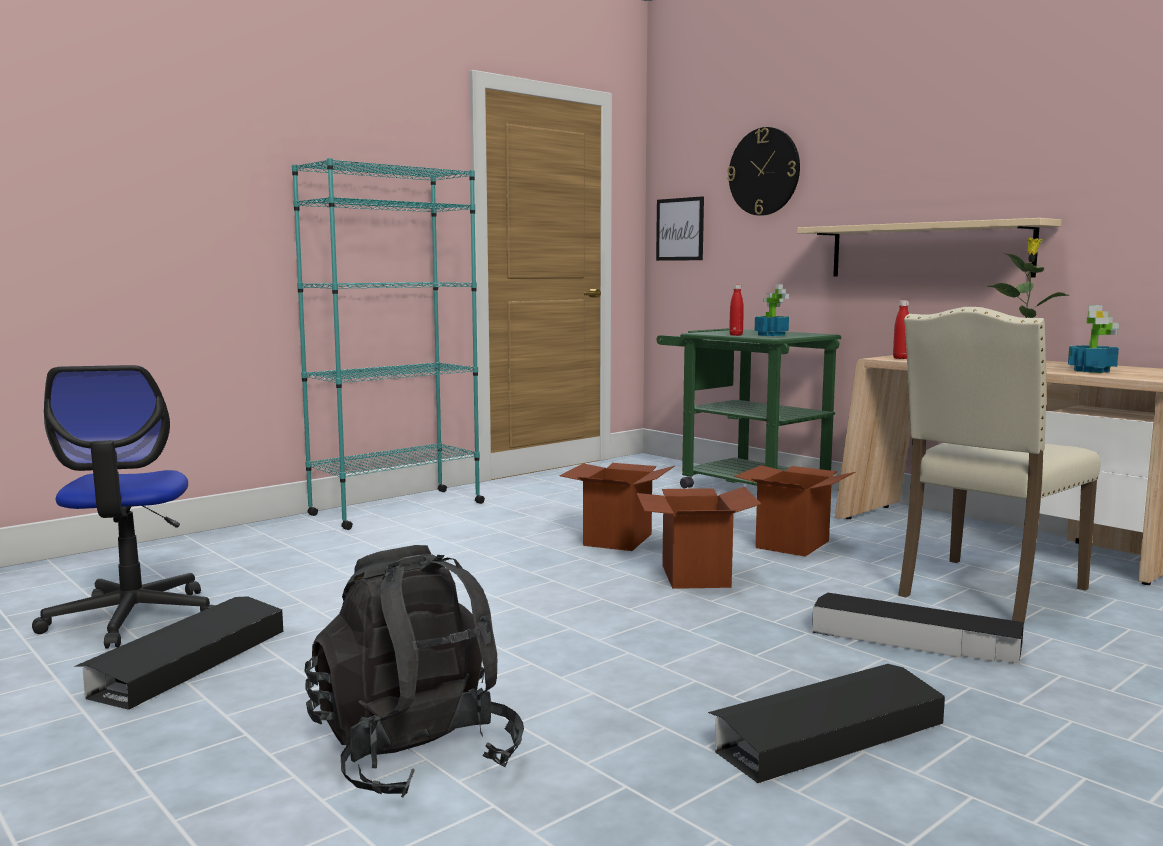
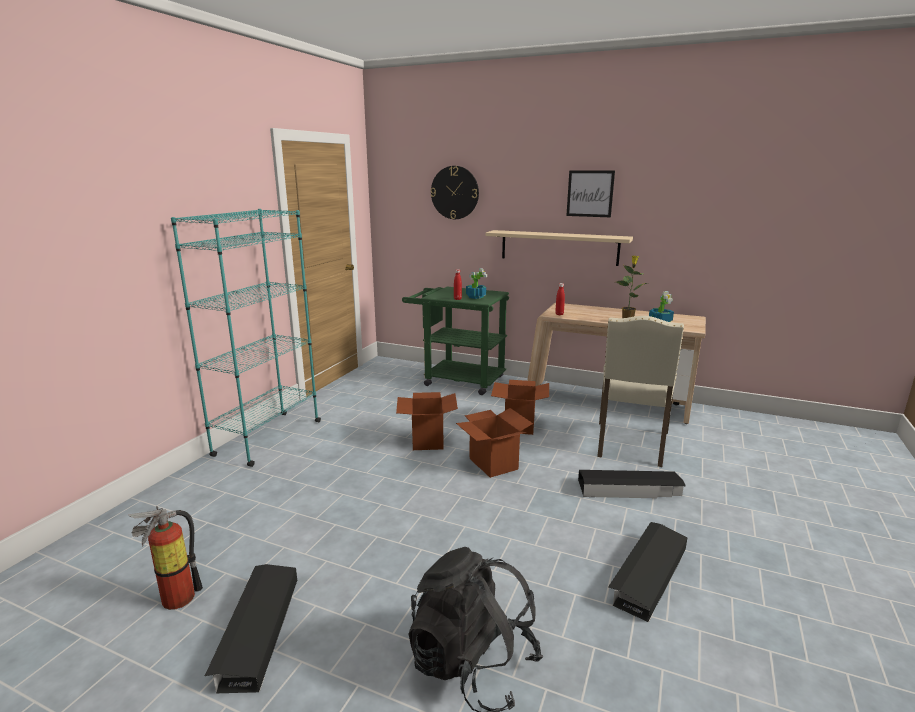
camera: 25 degrees left, 10 degrees up
office chair [32,365,215,648] -> fire extinguisher [129,506,203,610]
picture [656,196,704,261] -> picture moved to [566,170,615,217]

